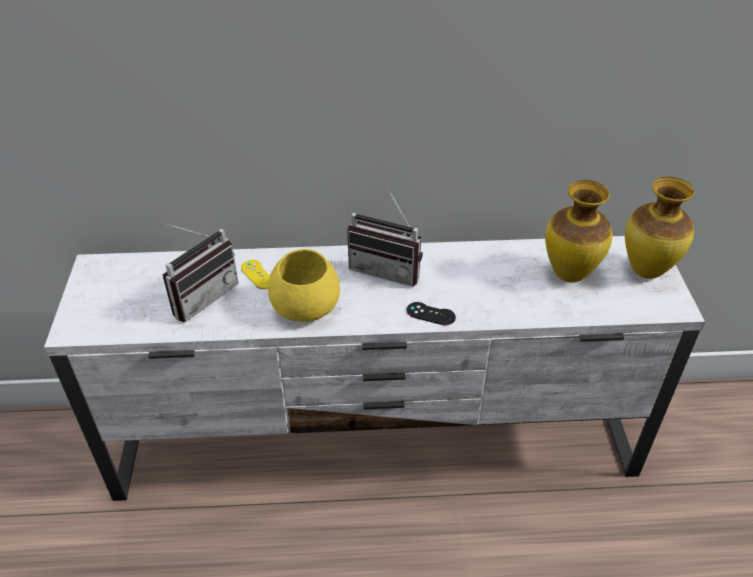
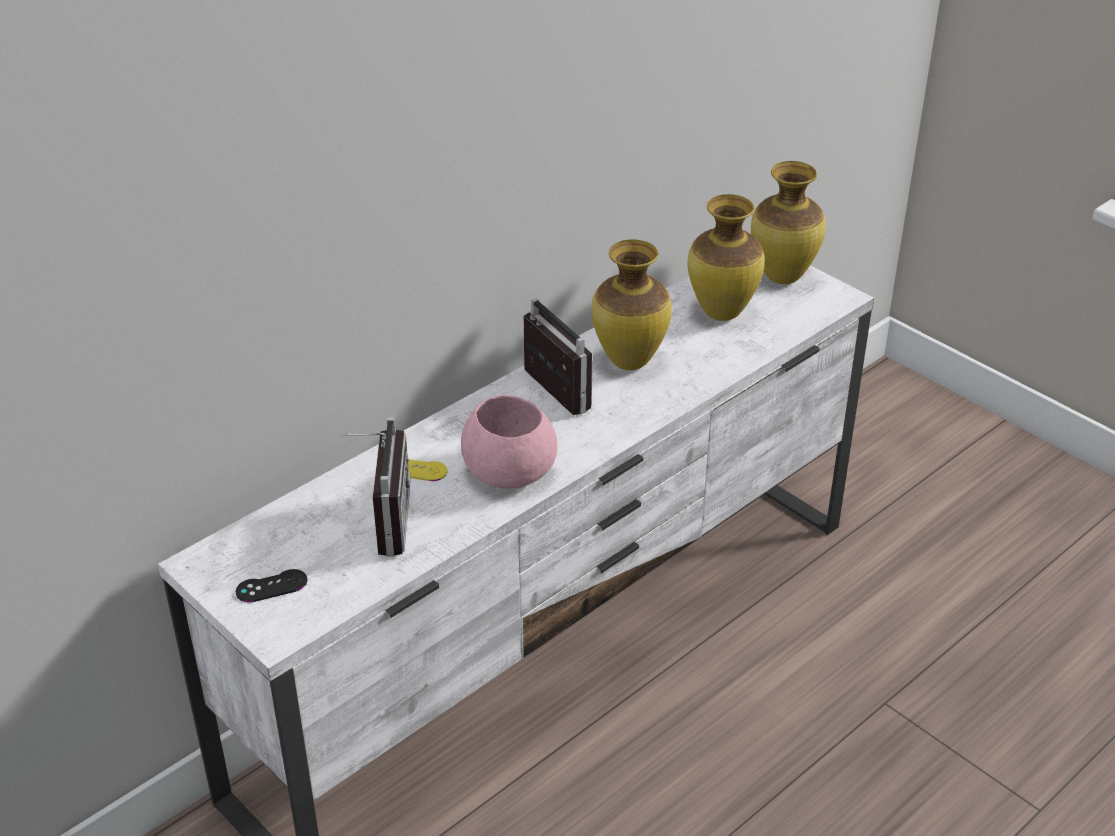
camera: 40 degrees left, 5 degrees down
yellow bowl [268,249,340,322] -> pink bowl [461,395,557,489]
radio [348,189,423,287] -> radio turned 105 degrees counterclockwise [524,298,593,415]
black game controller [407,302,456,325] -> black game controller moved to [236,569,308,603]
none -> vase [591,239,672,370]

